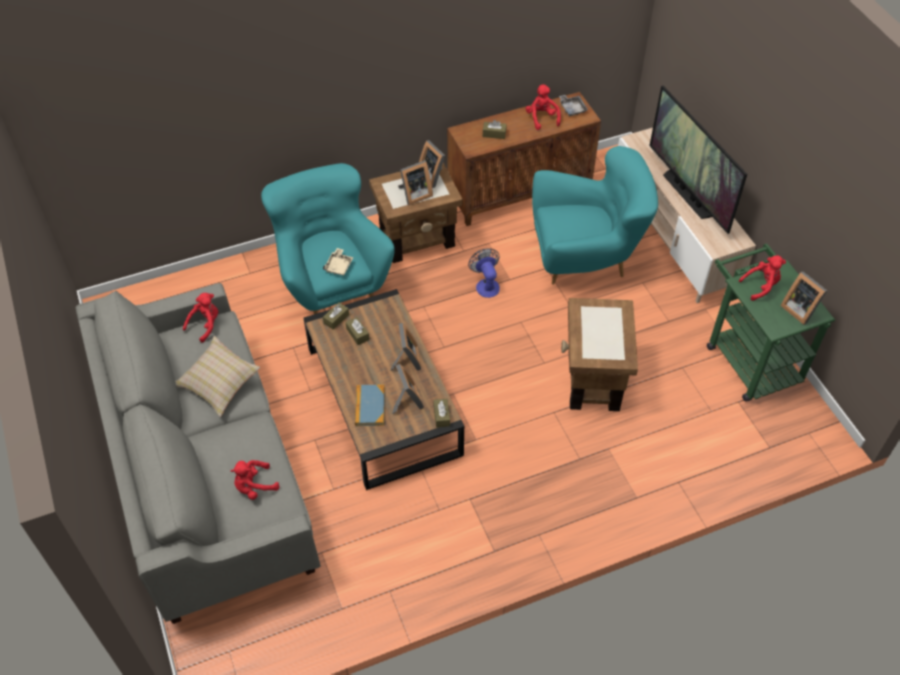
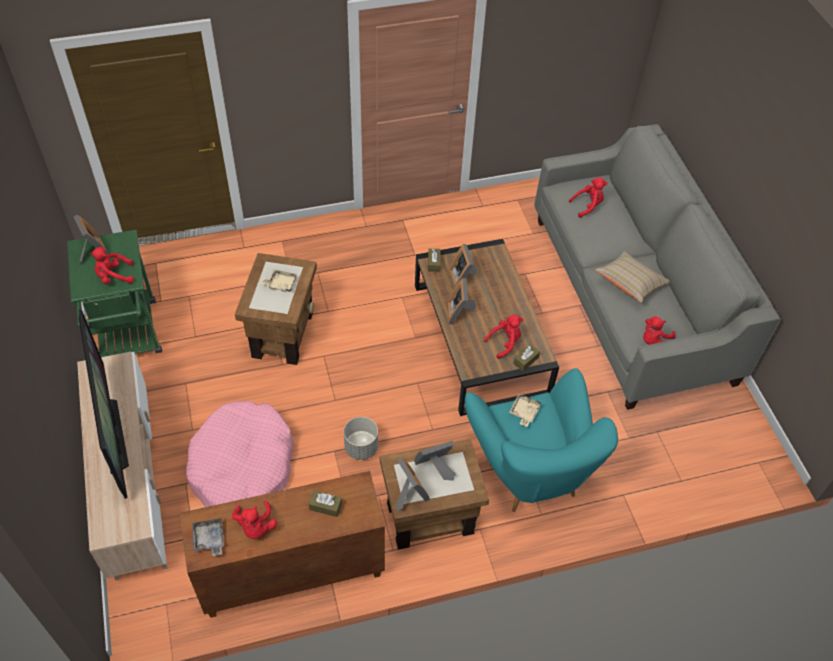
camera: 175 degrees left, 0 degrees up
brown tissue box [346,317,369,345] -> red plush toy [484,315,523,359]
book [355,385,385,426] -> none
fan [468,248,500,298] -> grey planter [344,417,378,460]
turquoise armchair [532,146,658,285] -> pink dog bed [185,401,293,507]
none -> beige tray [261,269,297,292]

